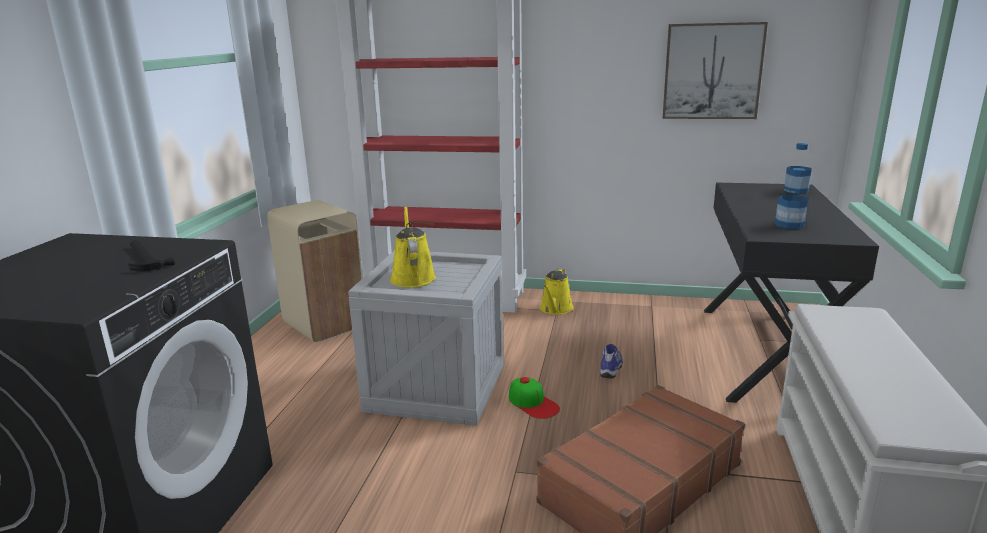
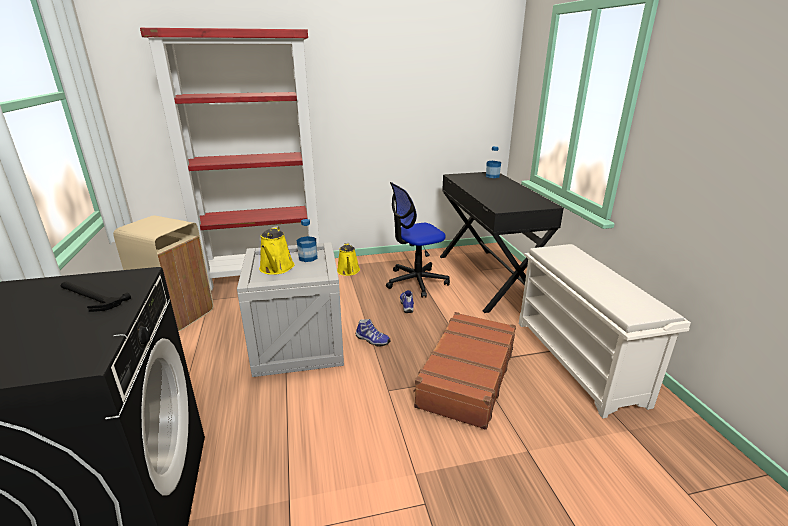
camera: 25 degrees left, 5 degrees up
yellow watering can [390,206,436,288] -> yellow watering can turned 150 degrees counterclockwise [259,226,295,275]
cap [509,377,560,419] -> shoe [356,319,390,347]
picture [663,22,768,119] -> none
bottle [775,168,808,229] -> bottle moved to [297,219,318,262]
none -> office chair [386,182,450,298]

